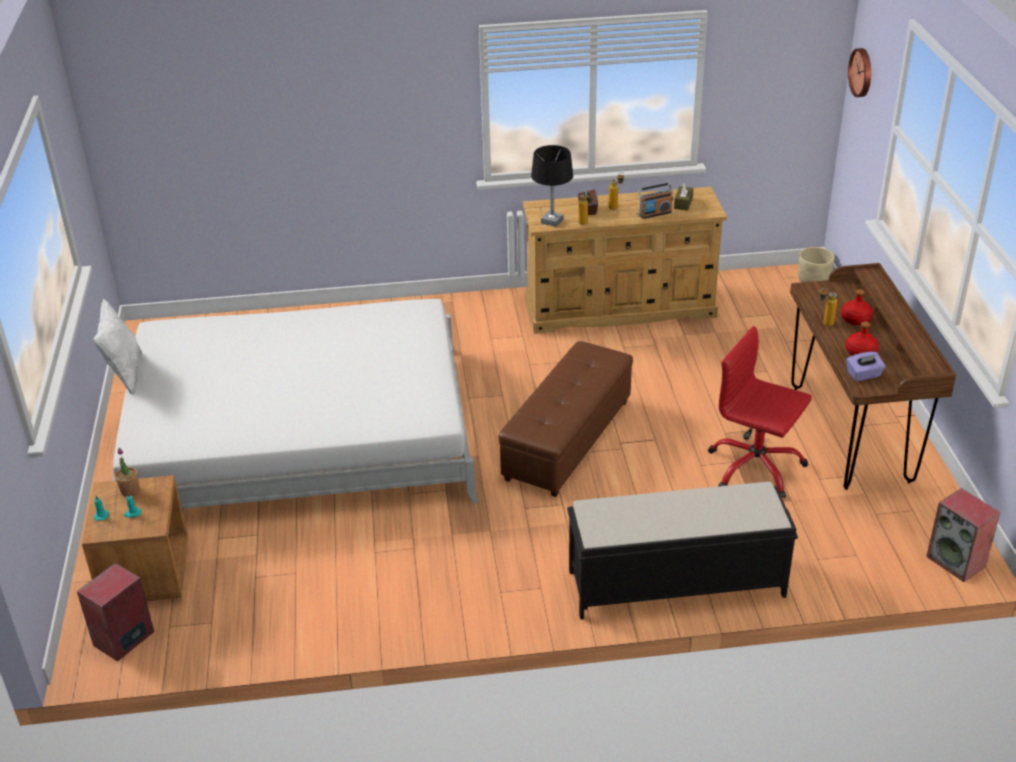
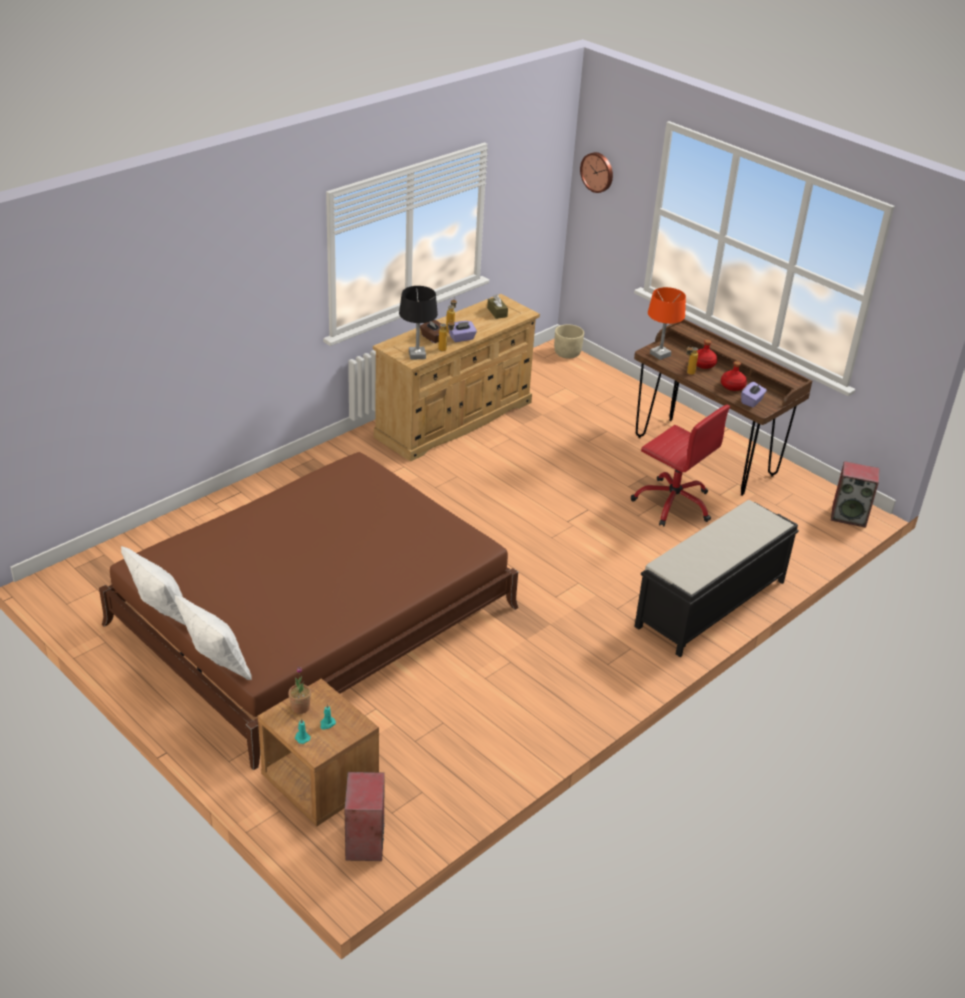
camera: 40 degrees left, 0 degrees up
white bed [112,299,479,509] -> brown bed [99,452,519,770]
brown ottoman [498,341,633,497] -> none
radio [638,183,673,219] -> none
red office chair [708,326,812,498] -> red office chair turned 135 degrees counterclockwise [631,405,730,527]
none -> white pillow [175,595,252,680]
none -> purple tissue box [448,321,477,342]
none -> orange table lamp [648,287,686,360]

